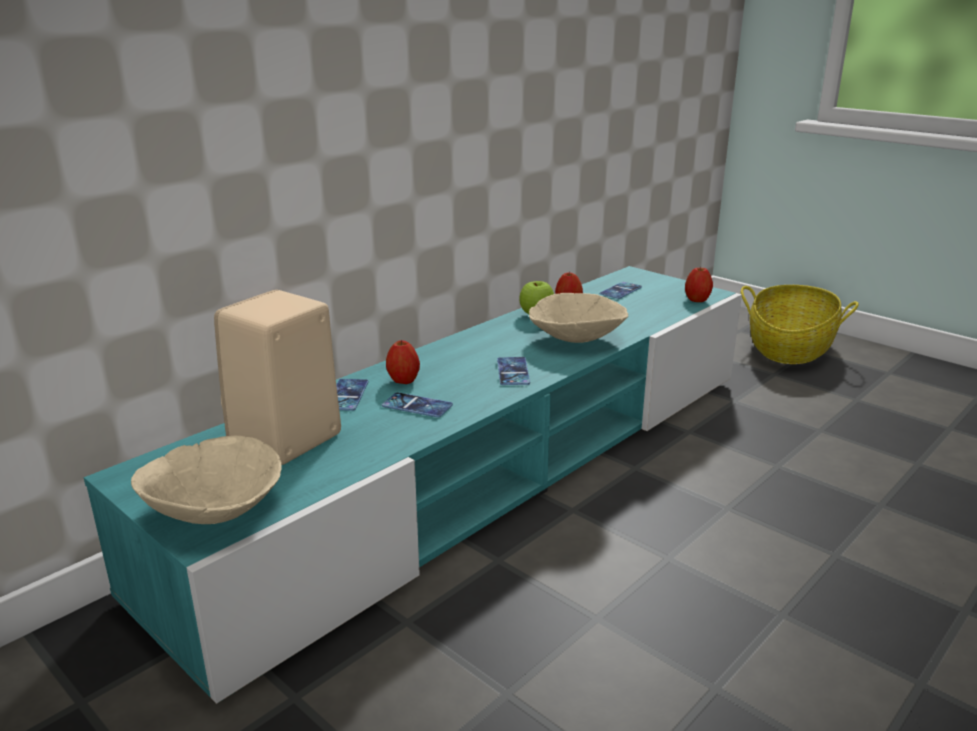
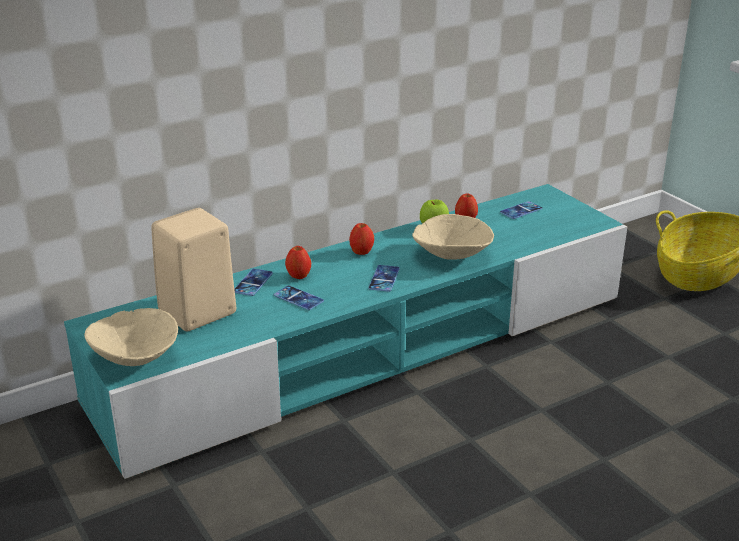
camera: 15 degrees right, 5 degrees up
apple [685,266,713,302] -> apple moved to [349,223,374,255]

